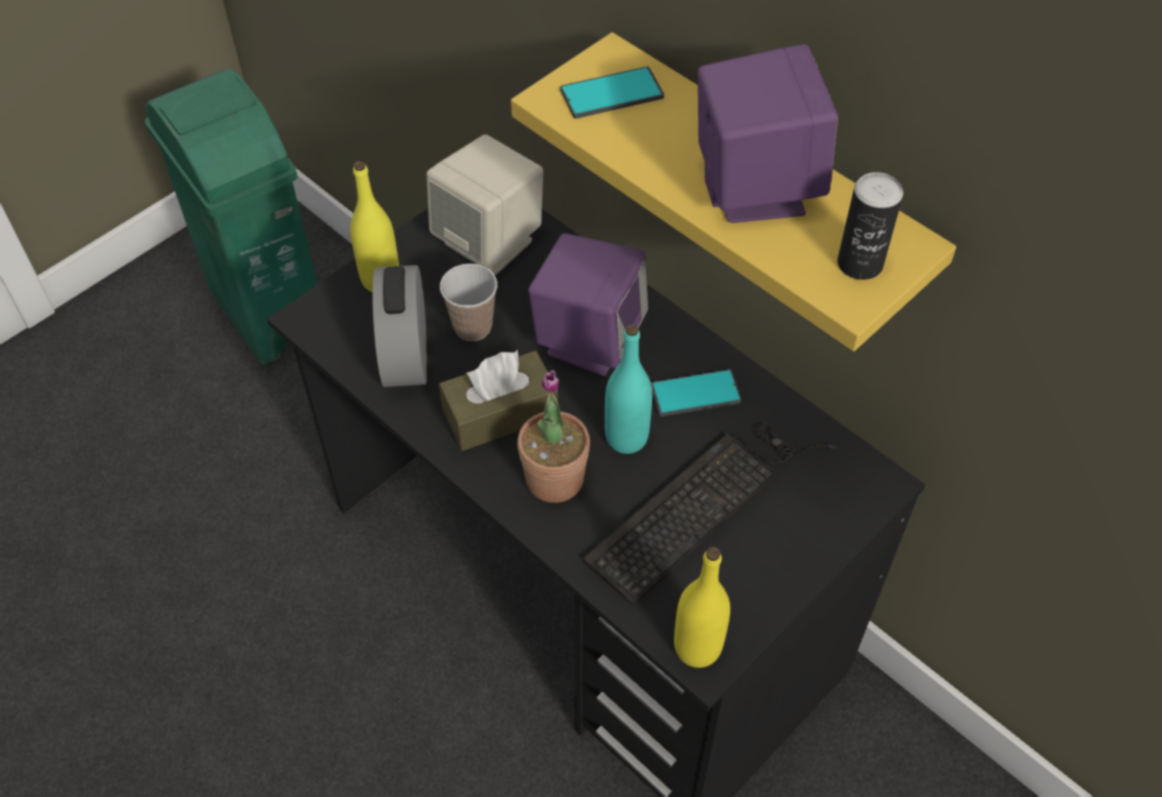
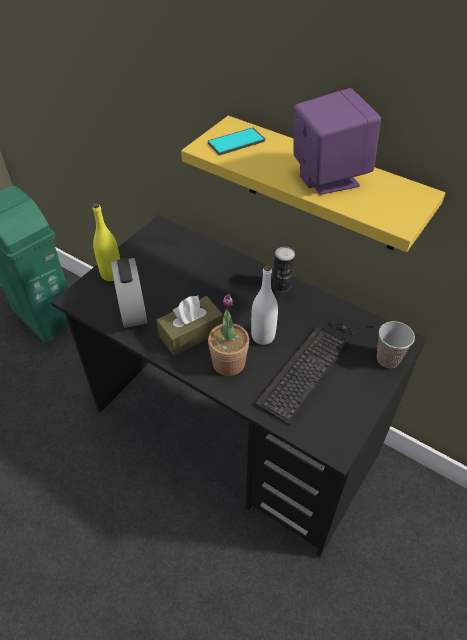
camera: 10 degrees left, 5 degrees down
beige speaker [427,134,543,275] -> none
cup [440,263,497,341] -> cup moved to [377,321,415,368]
purple speaker [528,233,648,376] -> none
turquoise bottle [605,324,652,454] -> white bottle [251,265,278,345]
phone [651,369,741,417] -> none
yellow bottle [674,547,730,668] -> none
can [837,172,903,280] -> can moved to [273,247,295,292]

